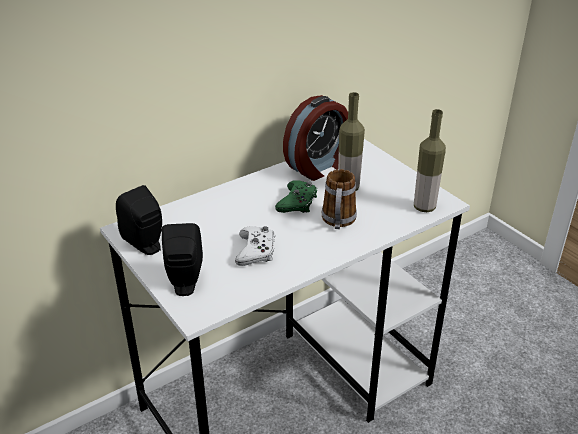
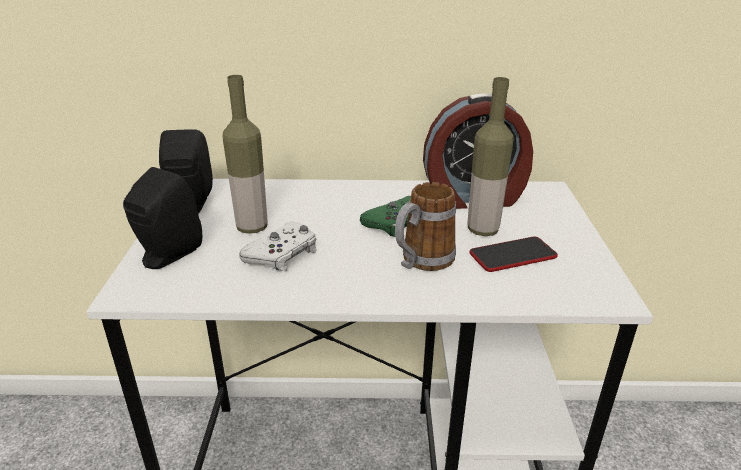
camera: 35 degrees right, 5 degrees down
bottle [414,109,446,212] -> bottle moved to [223,75,268,234]
none -> phone [469,237,558,272]

